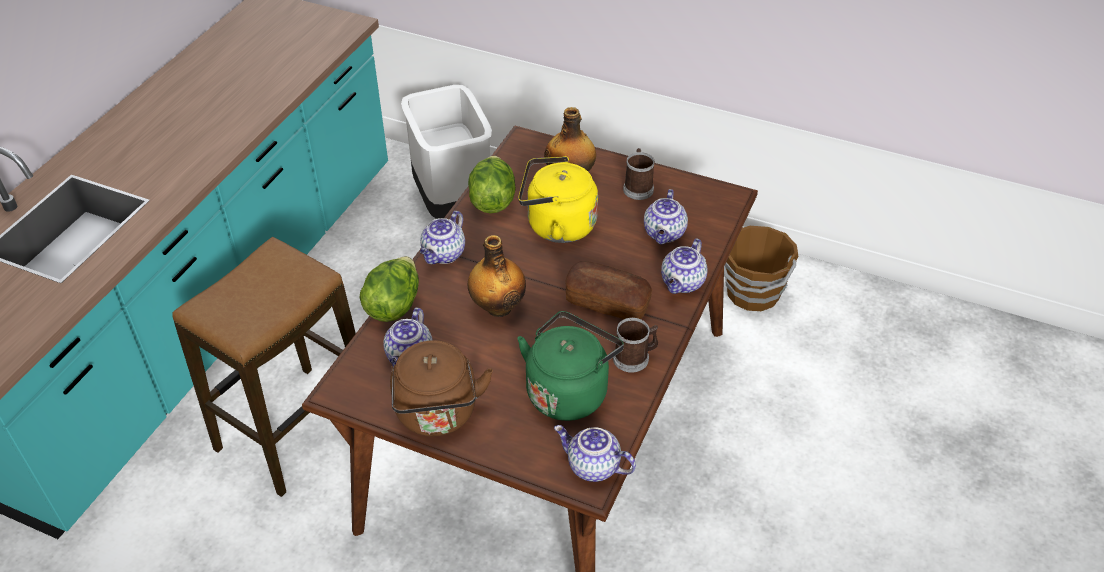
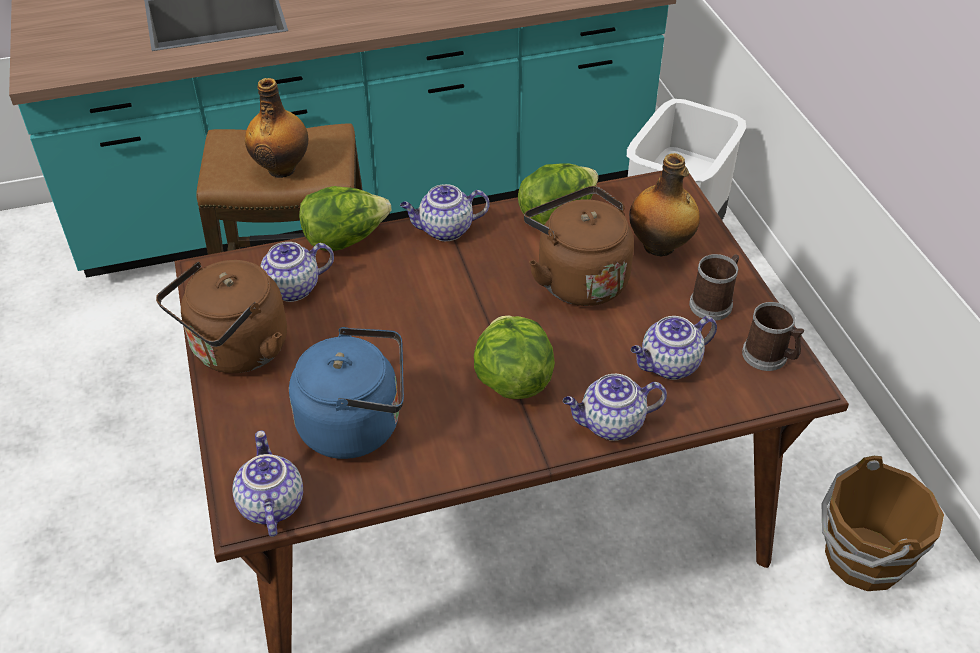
camera: 50 degrees right, 0 degrees up
bottle [468,235,526,317] -> bottle moved to [245,78,308,178]
green kettle [517,311,624,421] -> blue kettle [289,327,404,459]
yellow kettle [518,156,598,243] -> brown kettle [524,186,634,306]
bread [565,261,652,319] -> lettuce [474,315,555,399]
mug [613,318,658,373] -> mug moved to [742,302,804,371]

